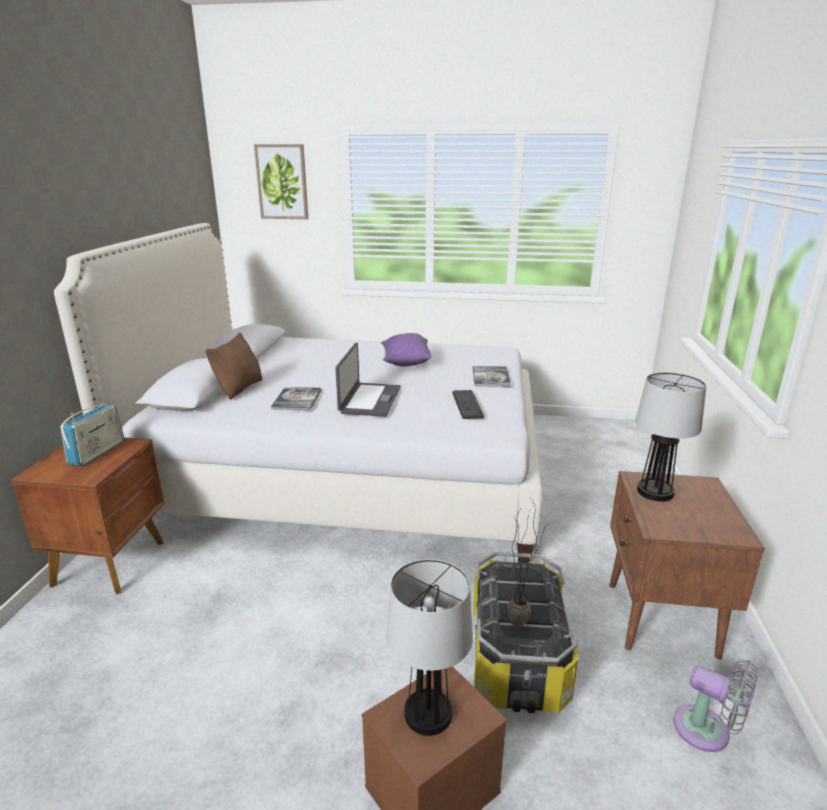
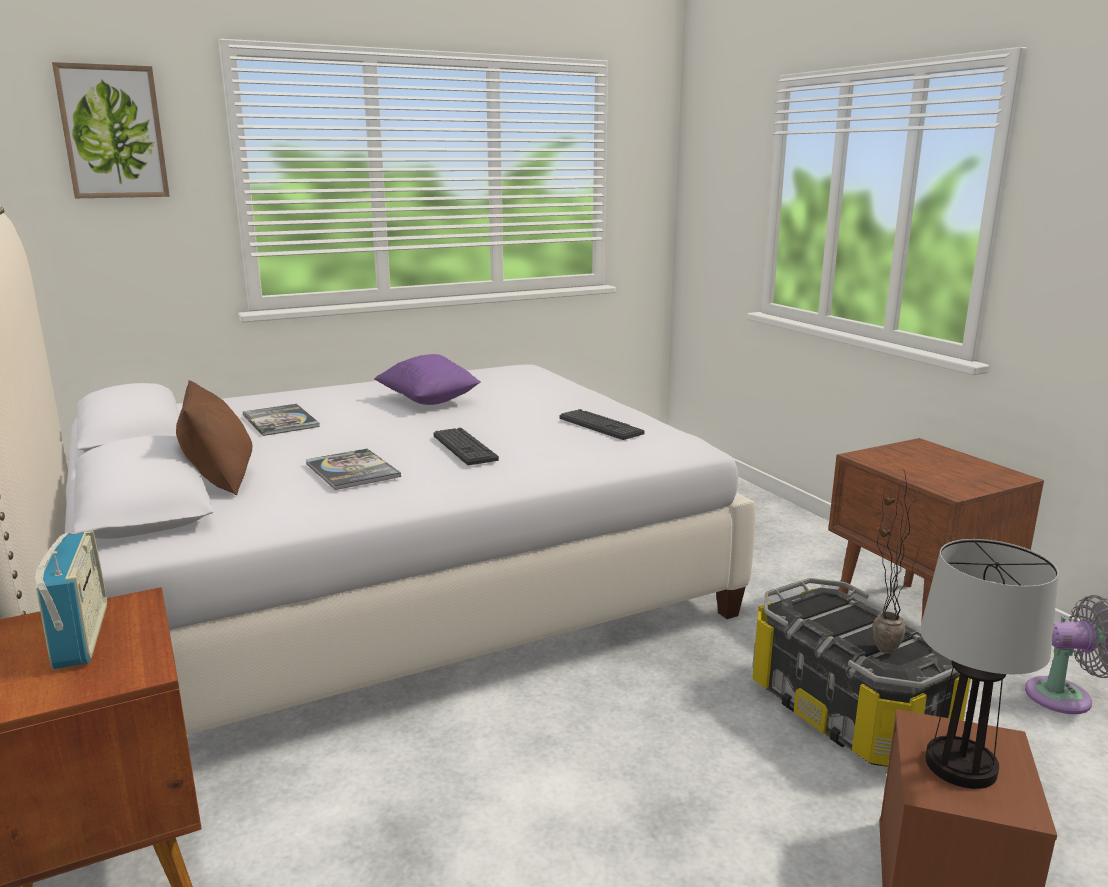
camera: 35 degrees left, 5 degrees down
laptop [335,343,400,417] -> keyboard [434,428,499,465]
book [472,366,511,387] -> book moved to [243,404,320,436]
table lamp [635,372,706,502] -> none

